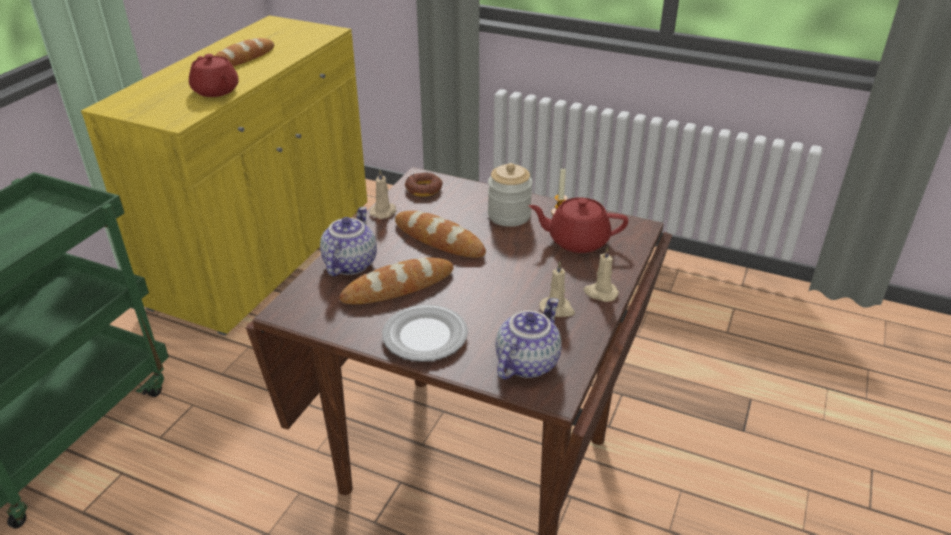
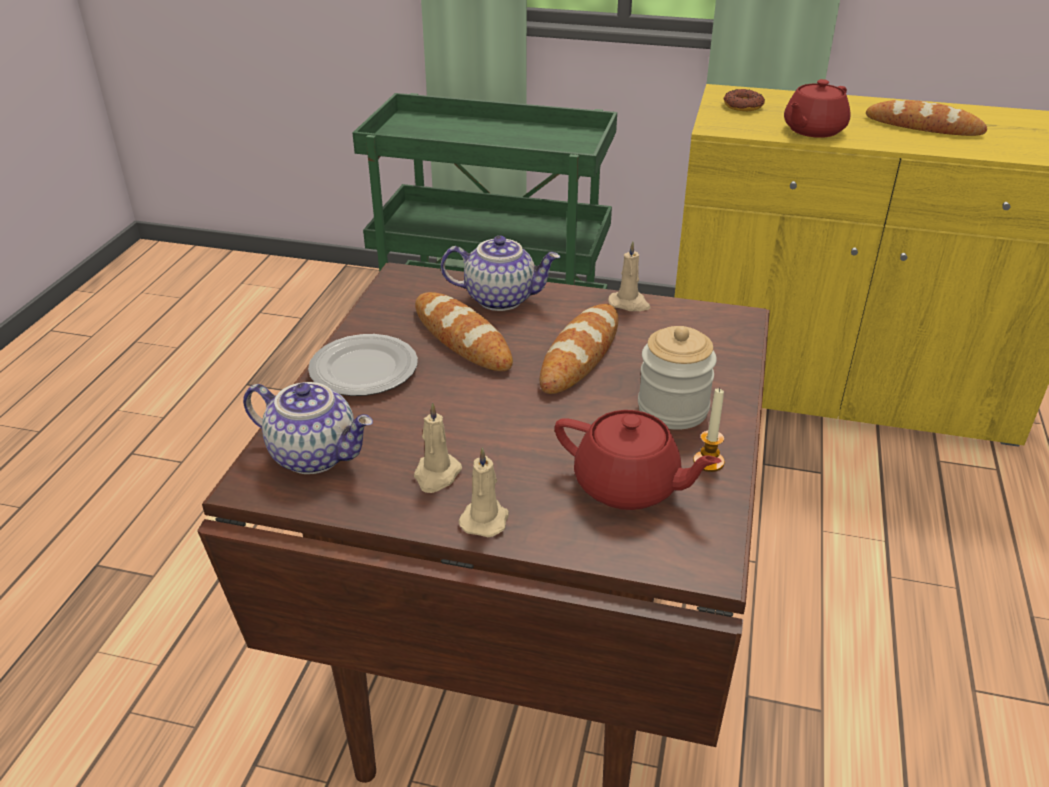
camera: 80 degrees right, 0 degrees up
donut [405,172,443,197] -> donut moved to [723,89,765,111]
red teapot [529,198,628,253] -> red teapot turned 120 degrees clockwise [554,410,722,510]

